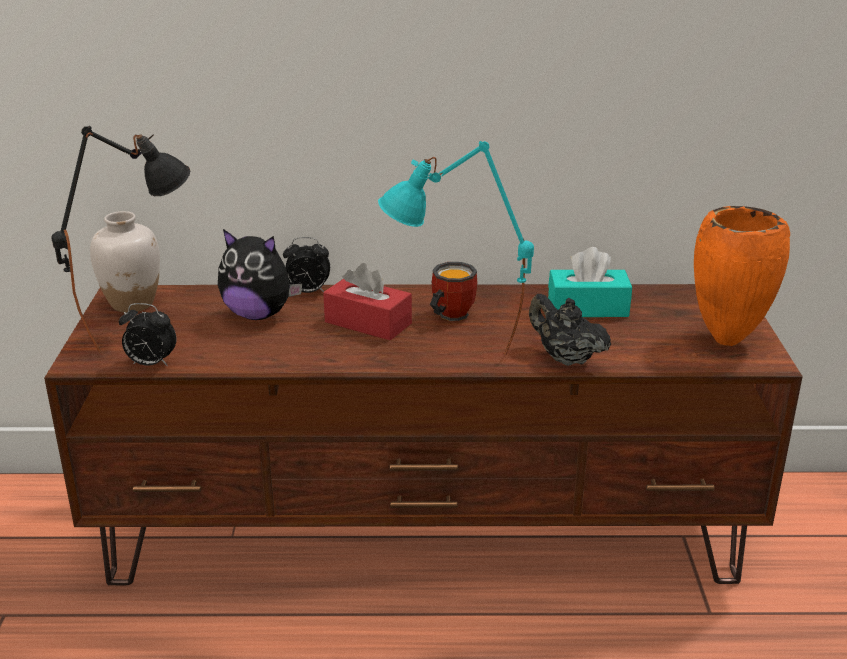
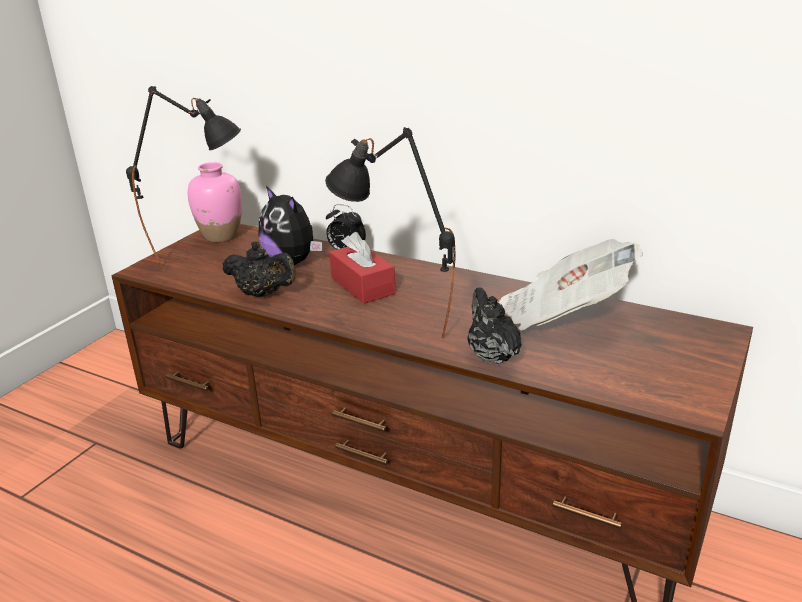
camera: 30 degrees right, 0 degrees up
white vase [90,211,160,313] -> pink vase [188,162,242,243]
alarm clock [119,303,177,367] -> none
turquoise table lamp [378,141,534,355] -> black table lamp [325,127,456,339]
mug [430,262,478,321] -> none
turquoise tissue box [548,247,632,317] -> newspaper [499,239,643,331]
orange vase [694,206,790,346] -> none
none -> black teapot [222,242,296,297]

